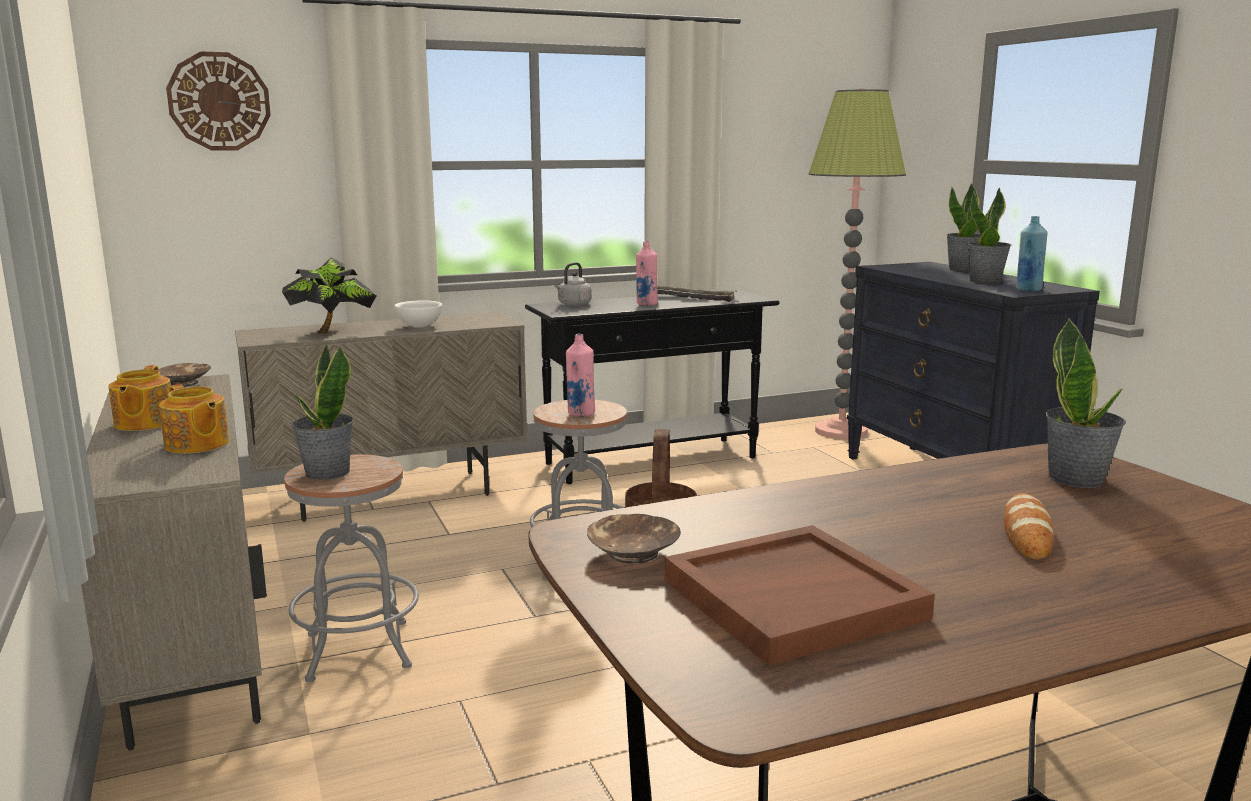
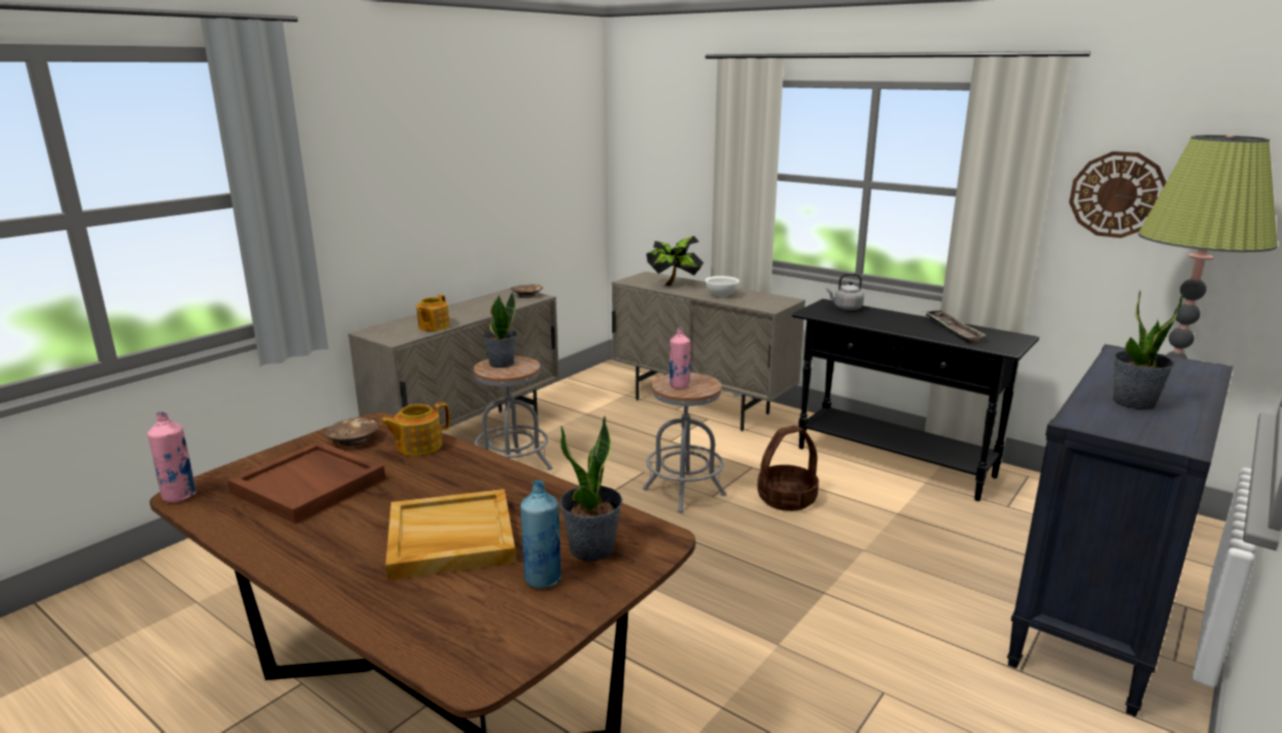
camera: 60 degrees right, 5 degrees up
teapot [108,365,171,431] -> teapot moved to [380,402,450,456]
wall clock [166,51,271,151] -> wall clock moved to [1069,151,1166,238]
pink bottle [636,241,658,306] -> pink bottle moved to [147,411,196,503]
potted plant [946,183,981,272] -> none
bread [1004,493,1054,560] -> beige tray [386,489,516,580]
blue bottle [1016,216,1047,291] -> blue bottle moved to [520,480,561,589]

